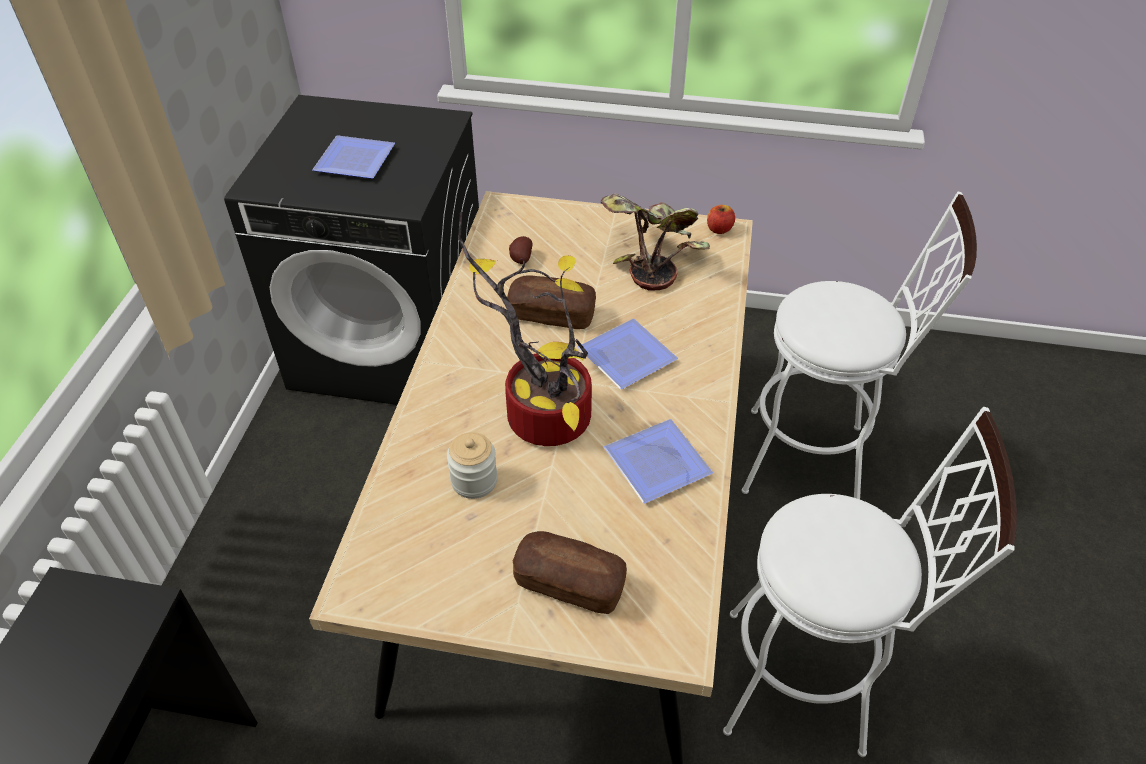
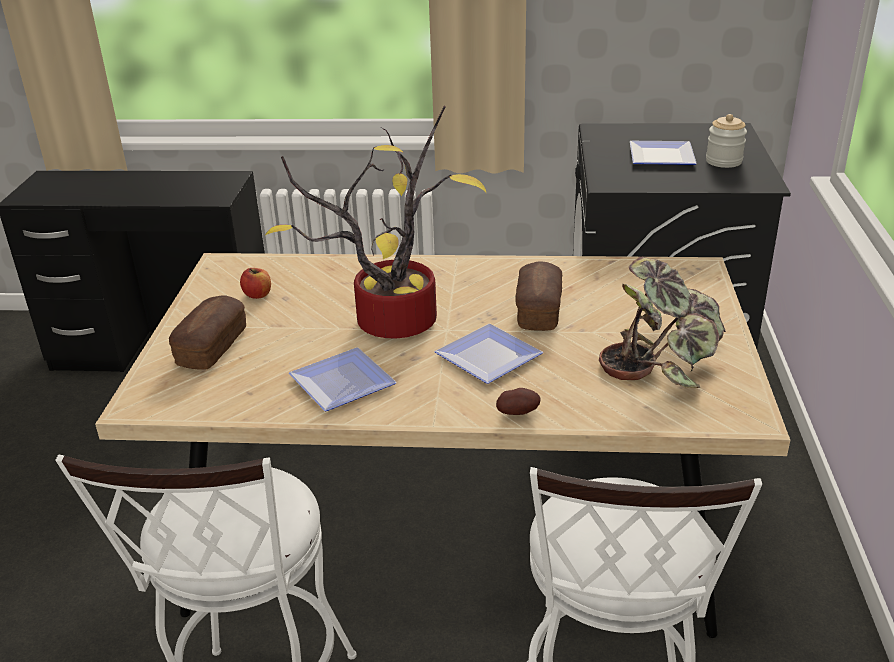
camera: 85 degrees right, 15 degrees down
jar [447,432,498,499] -> jar moved to [706,114,747,168]
potato [509,236,532,264] -> potato moved to [496,388,541,415]
apple [707,205,735,234] -> apple moved to [240,268,271,299]

